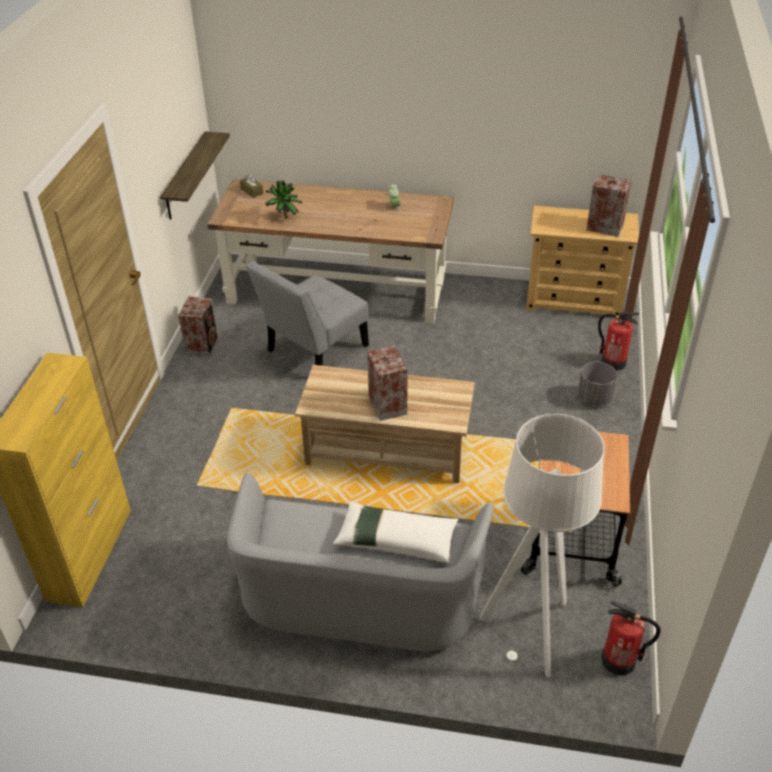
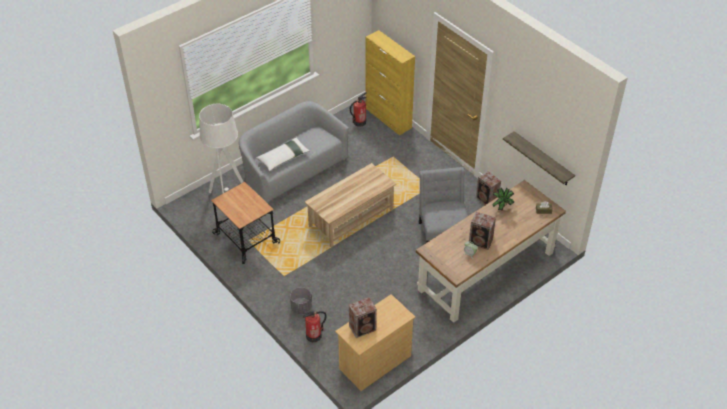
camera: 130 degrees right, 5 degrees up
speaker [367,346,408,421] -> speaker moved to [469,212,496,250]
fire extinguisher [601,600,660,675] -> fire extinguisher moved to [350,92,366,127]

